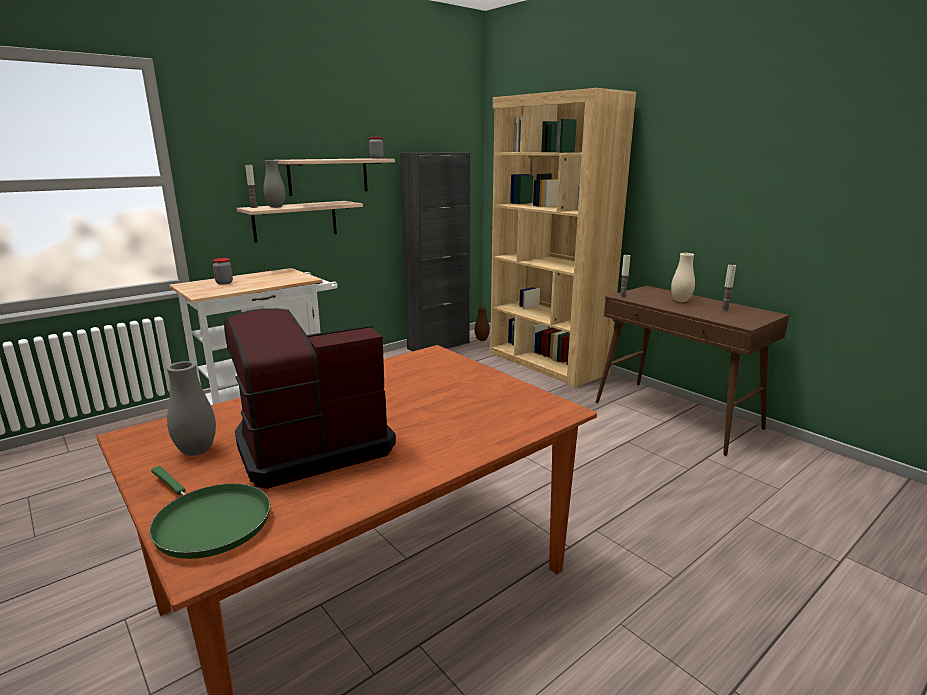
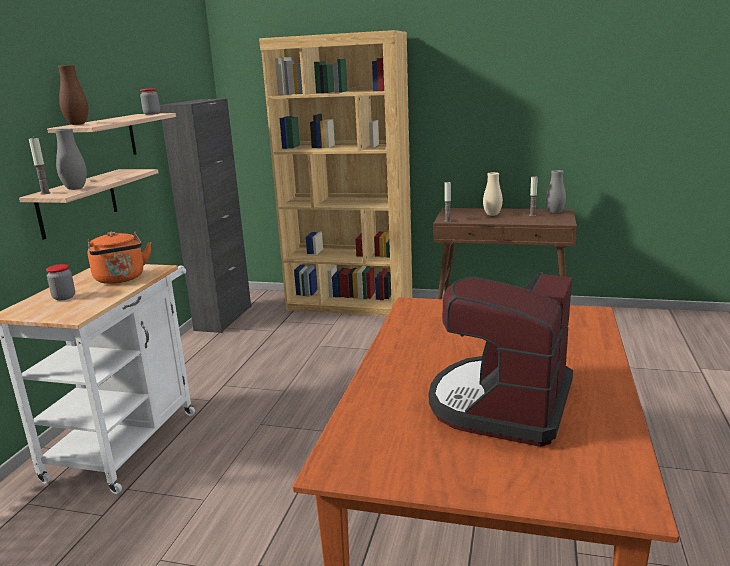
camera: 35 degrees left, 0 degrees up
green frying pan [149,466,270,559] -> none
grey vase [167,361,216,456] -> grey vase moved to [546,170,566,214]
brown vase [475,308,490,341] -> brown vase moved to [58,65,88,125]
none -> orange kettle [87,232,151,284]

